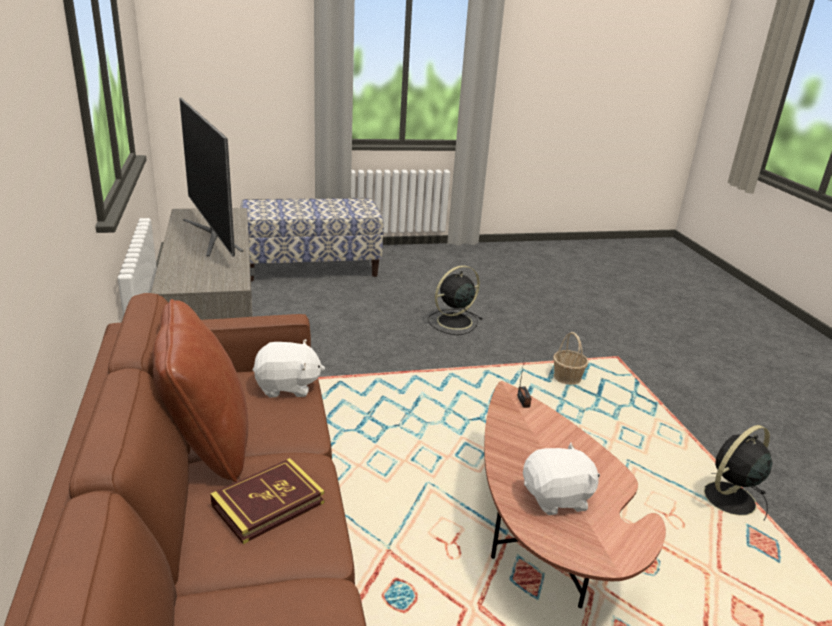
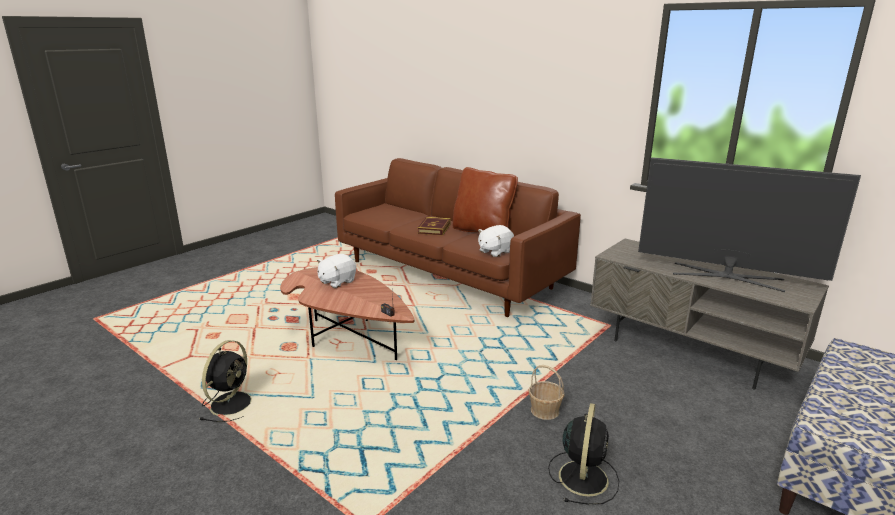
camera: 145 degrees right, 5 degrees down
basket [553,332,589,385] -> basket moved to [528,365,565,420]

